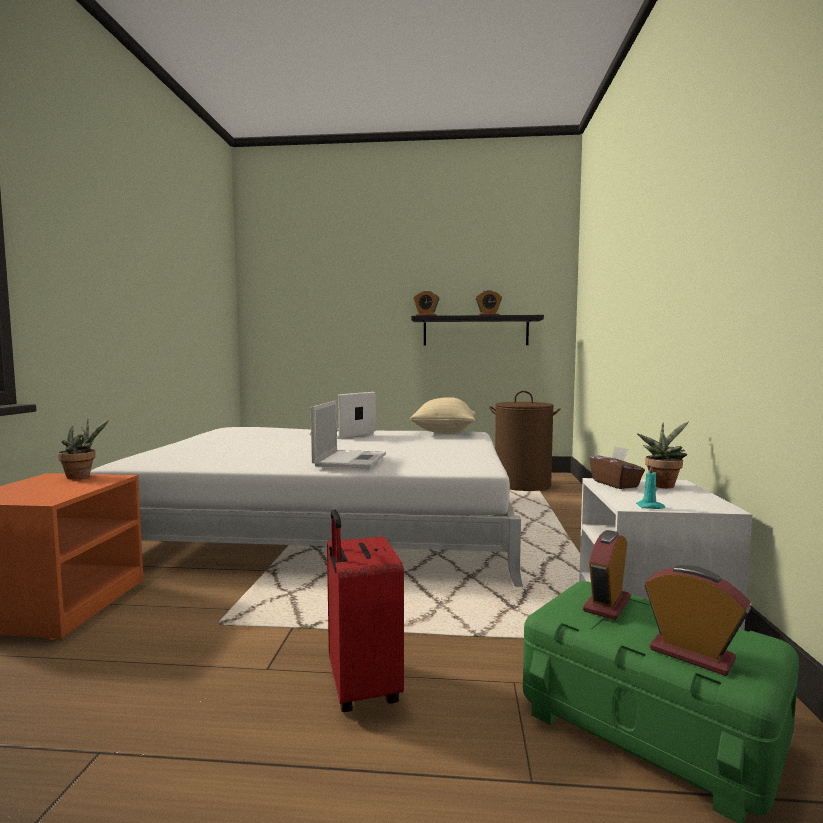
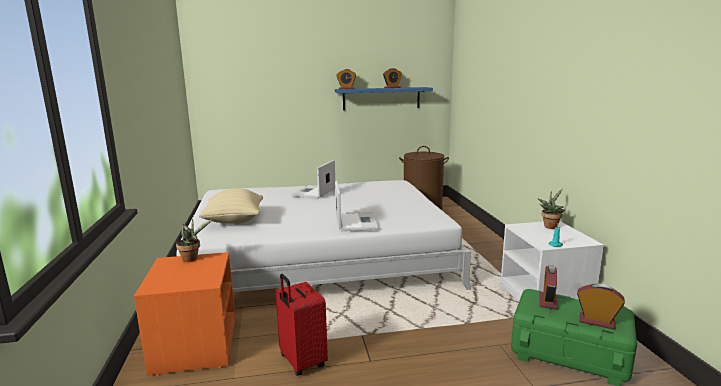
camera: 15 degrees left, 10 degrees up
red suitcase [327,509,404,712] -> red suitcase moved to [275,274,328,376]
beige pillow [410,397,475,434] -> beige pillow moved to [199,188,263,224]
black shelf [411,315,544,345] -> blue shelf [335,87,433,110]
brown tissue box [589,446,645,489] -> none

